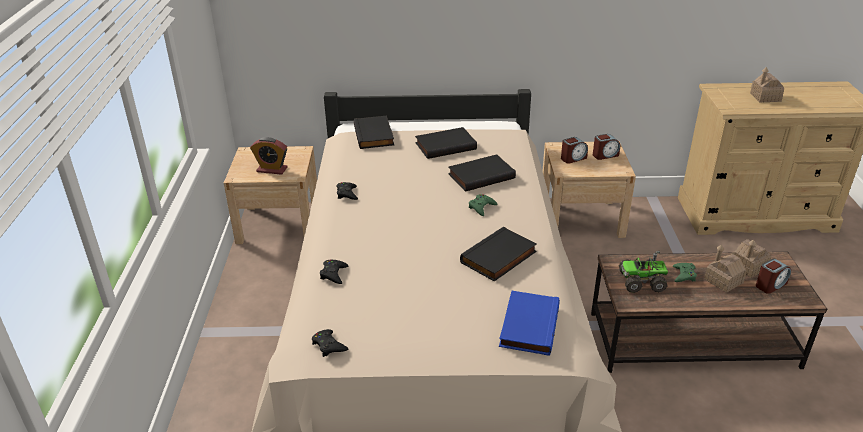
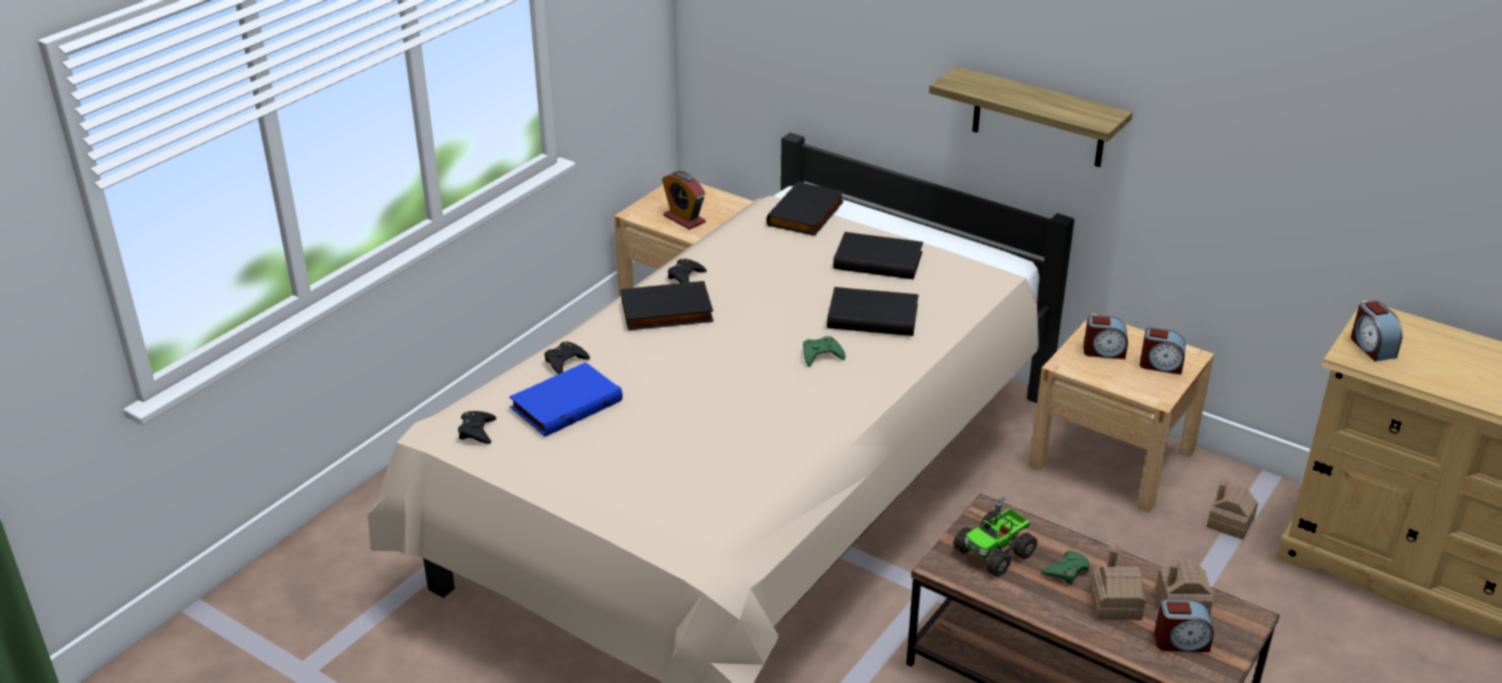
camera: 35 degrees right, 0 degrees up
black book [460,227,537,281] -> black book moved to [621,281,713,330]
blue book [499,291,560,356] -> blue book moved to [509,362,623,436]
toy truck [619,251,668,293] -> toy truck turned 75 degrees counterclockwise [953,496,1037,577]
toy house [750,67,784,102] -> toy house moved to [1207,477,1258,540]
none -> shelf [929,66,1133,167]
none -> alarm clock [1351,301,1403,362]

